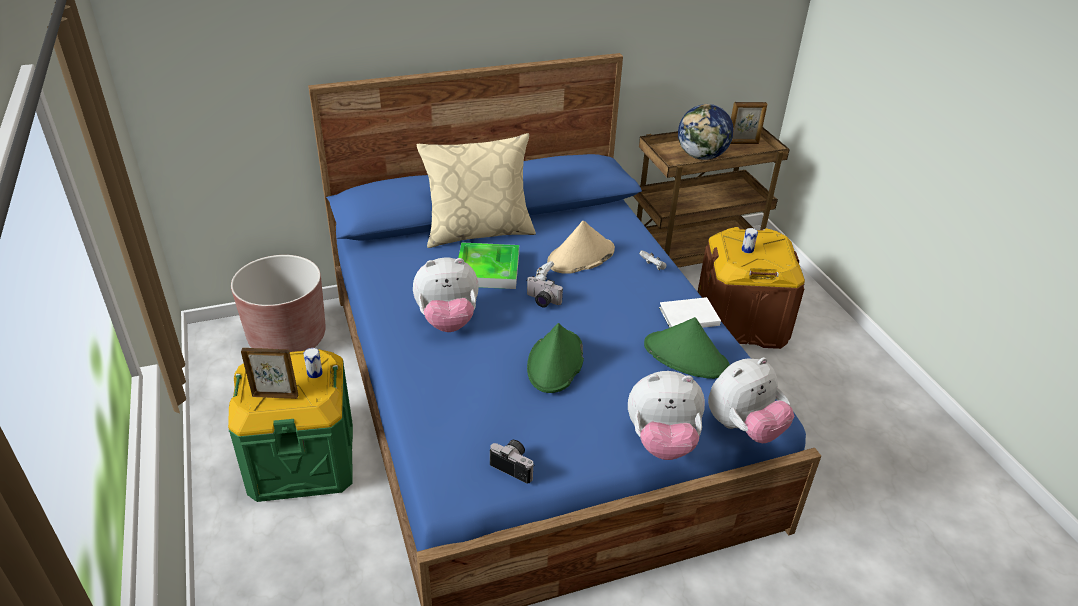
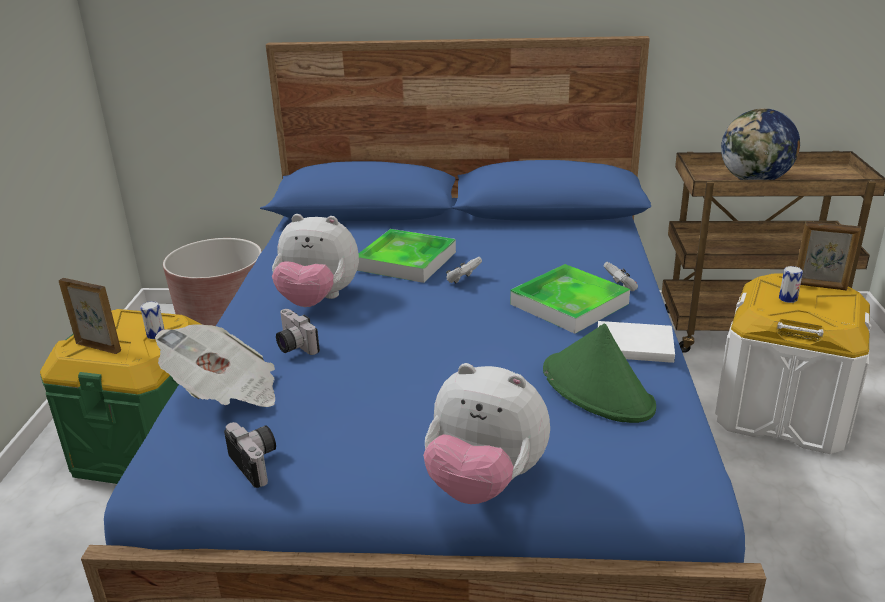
camera: 25 degrees right, 10 degrees down
beige pillow [417,133,536,248] -> none
camera [527,277,563,307] -> camera moved to [276,309,320,355]
green hat [527,323,584,393] -> none
beige hat [547,221,615,274] -> none
brown storage box [698,227,805,349] -> white storage box [715,273,871,454]
plush toy [708,357,794,443] -> none
picture frame [731,102,767,144] -> picture frame moved to [796,221,861,290]
none -> newspaper [155,324,275,407]
none -> tray [510,264,630,334]

